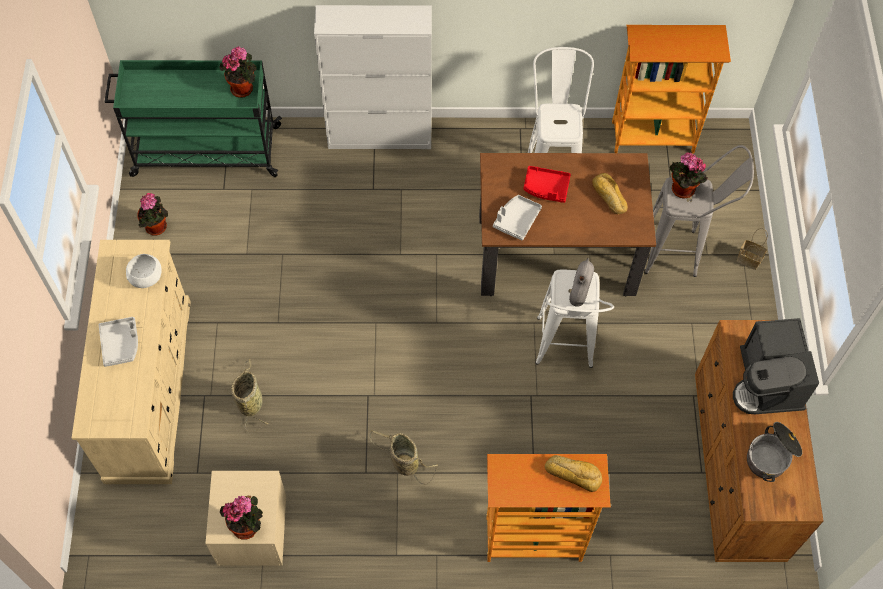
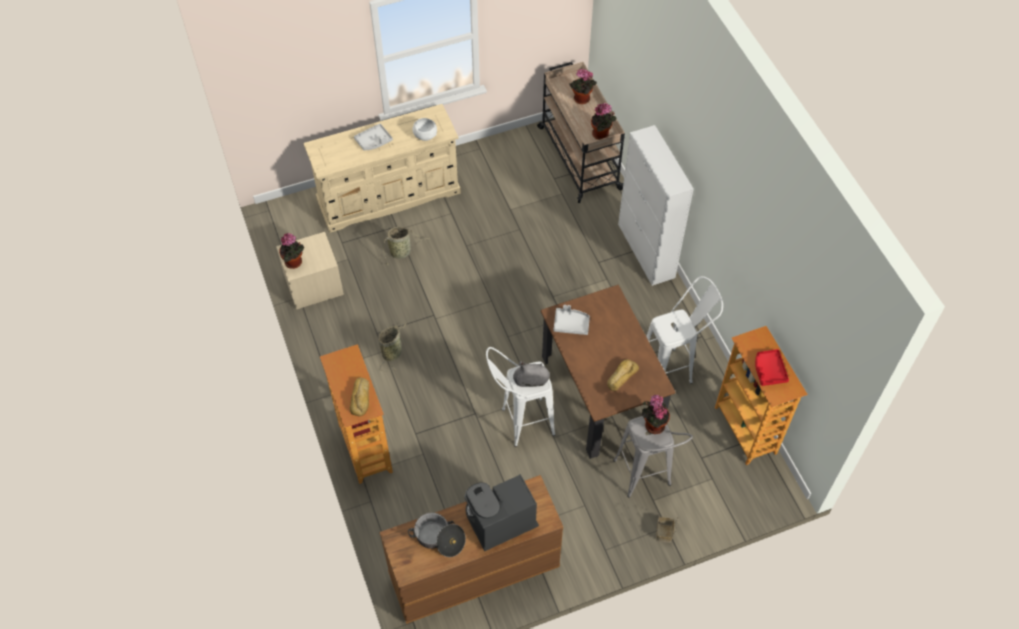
camera: 70 degrees right, 5 degrees down
green cart [104,60,282,177] -> beige cart [537,62,625,203]
potted plant [138,193,168,236] -> potted plant moved to [569,69,597,104]
red tray [524,166,571,203] -> red tray moved to [755,349,789,386]

